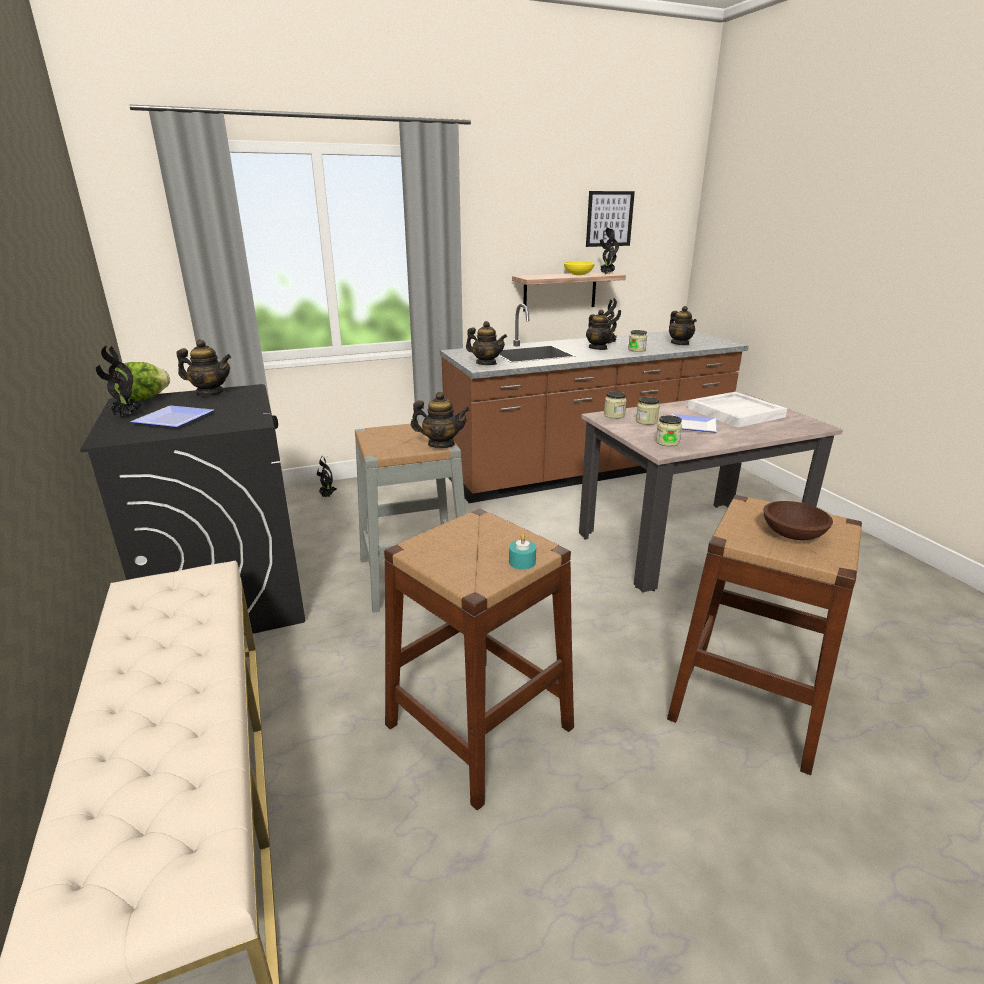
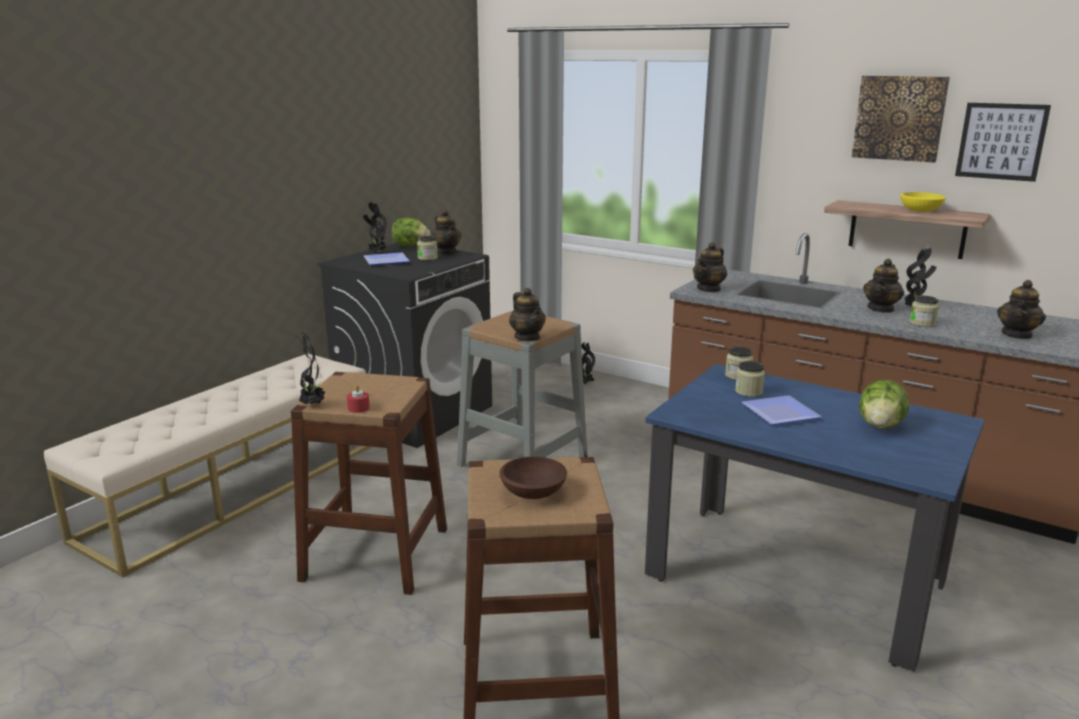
camera: 55 degrees right, 5 degrees down
teapot [466,321,507,365] -> teapot turned 45 degrees clockwise [693,242,727,292]
turquoise candle [509,534,536,570] -> red candle [347,385,370,413]
beige dining table [579,393,843,593] -> blue dining table [645,364,985,672]
potted plant [600,228,619,274] -> potted plant moved to [296,333,325,405]
jar [656,415,682,446] -> jar moved to [417,236,438,260]
white tray [687,392,787,428] -> lettuce [859,380,909,428]
none -> picture [852,76,950,163]

